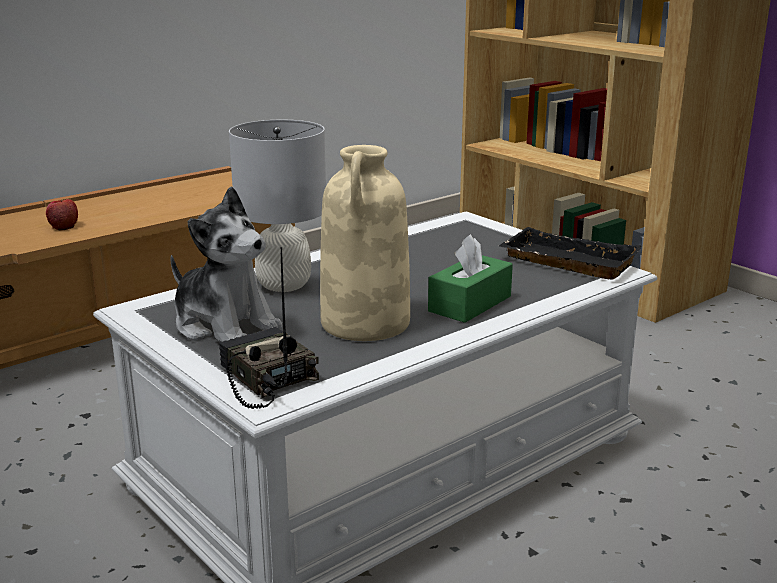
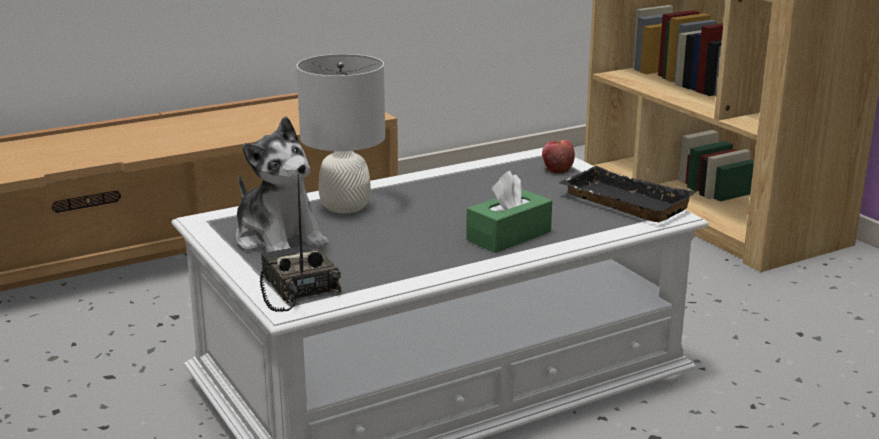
camera: 10 degrees right, 0 degrees up
apple [46,199,78,231] -> apple moved to [542,140,575,174]
beige vase [320,145,410,341] -> none

